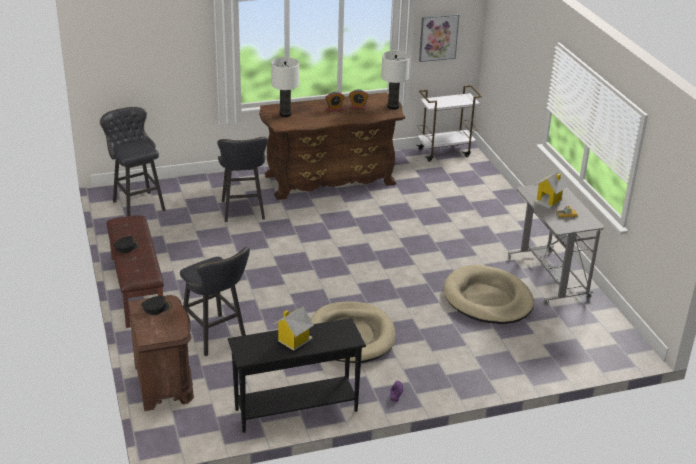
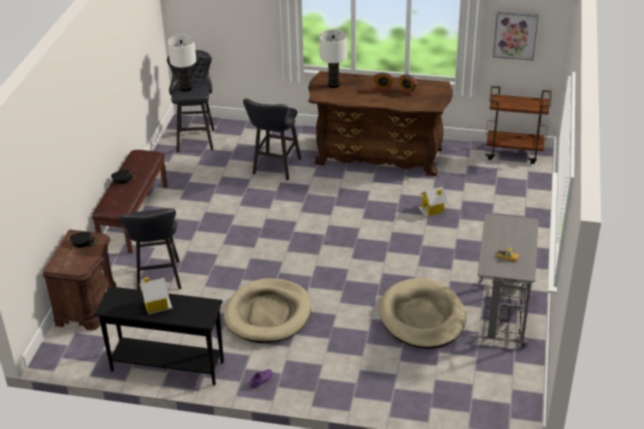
camera: 30 degrees right, 5 degrees up
white table lamp [381,50,410,109] -> white table lamp moved to [168,35,196,91]
white cart [416,85,482,162] -> brown cart [485,86,552,164]
toy house [534,171,568,209] -> toy house moved to [419,187,447,218]

